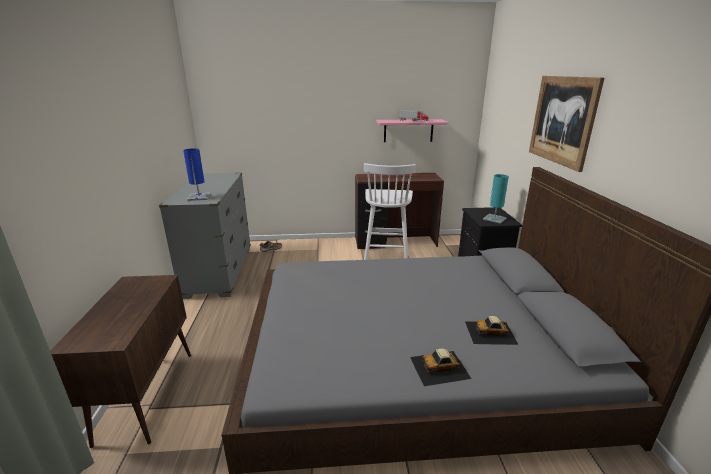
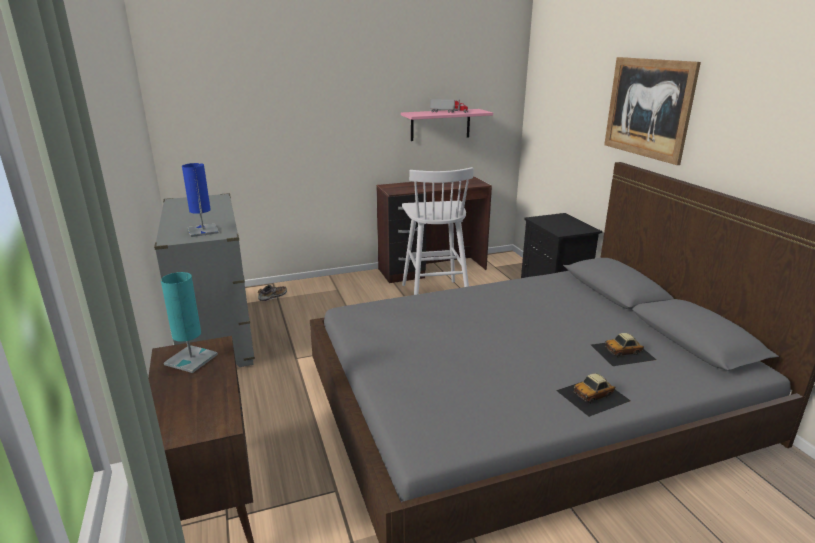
camera: 15 degrees left, 0 degrees up
turquoise table lamp [483,174,509,224] -> turquoise table lamp moved to [161,272,218,373]

